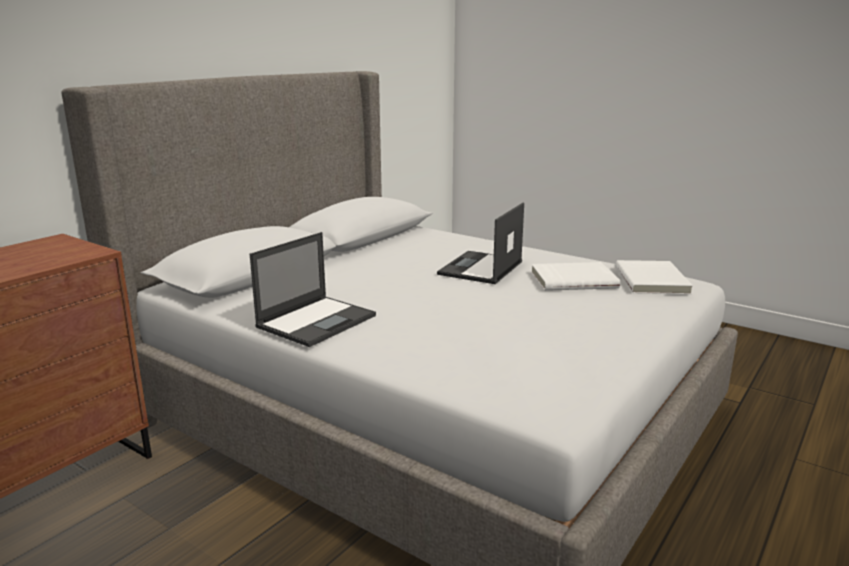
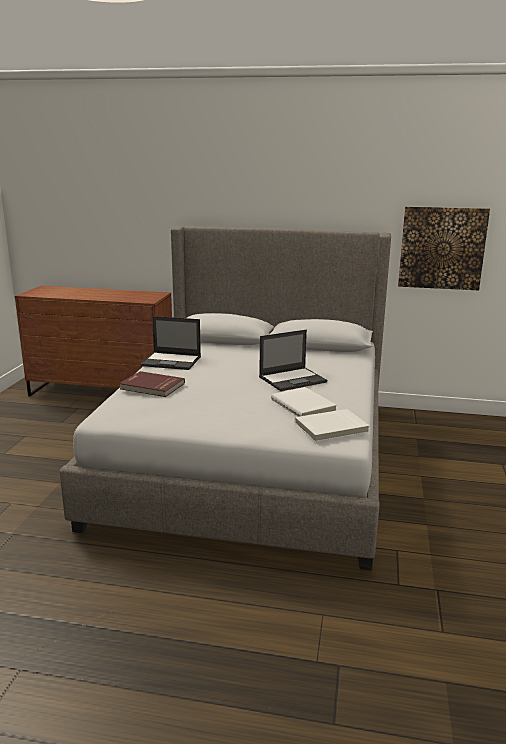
camera: 65 degrees right, 0 degrees up
laptop [437,203,524,284] -> laptop turned 150 degrees clockwise [259,330,327,391]
none -> red book [119,371,185,397]
none -> picture [398,206,490,290]

